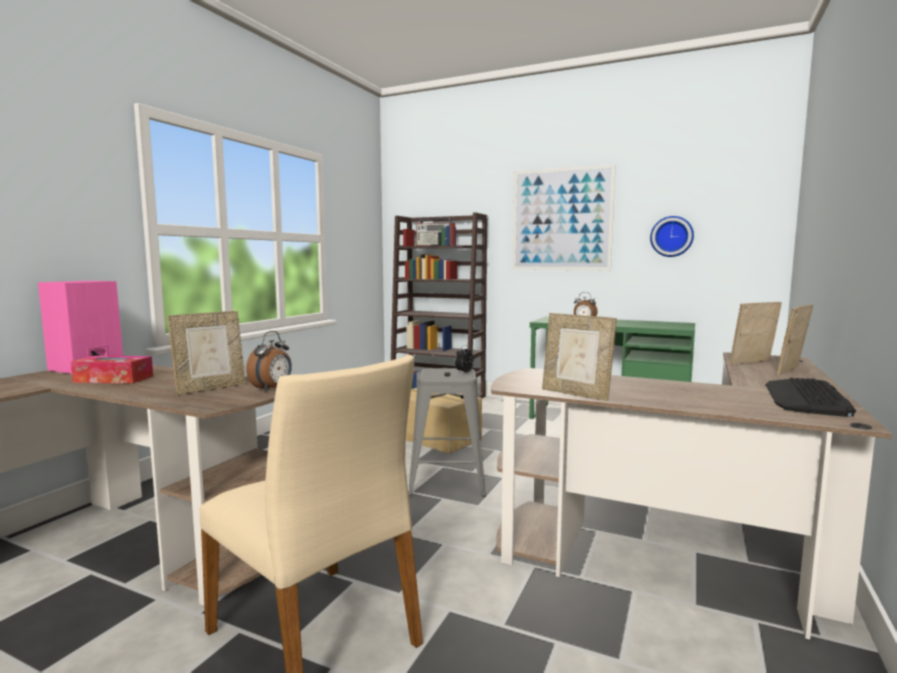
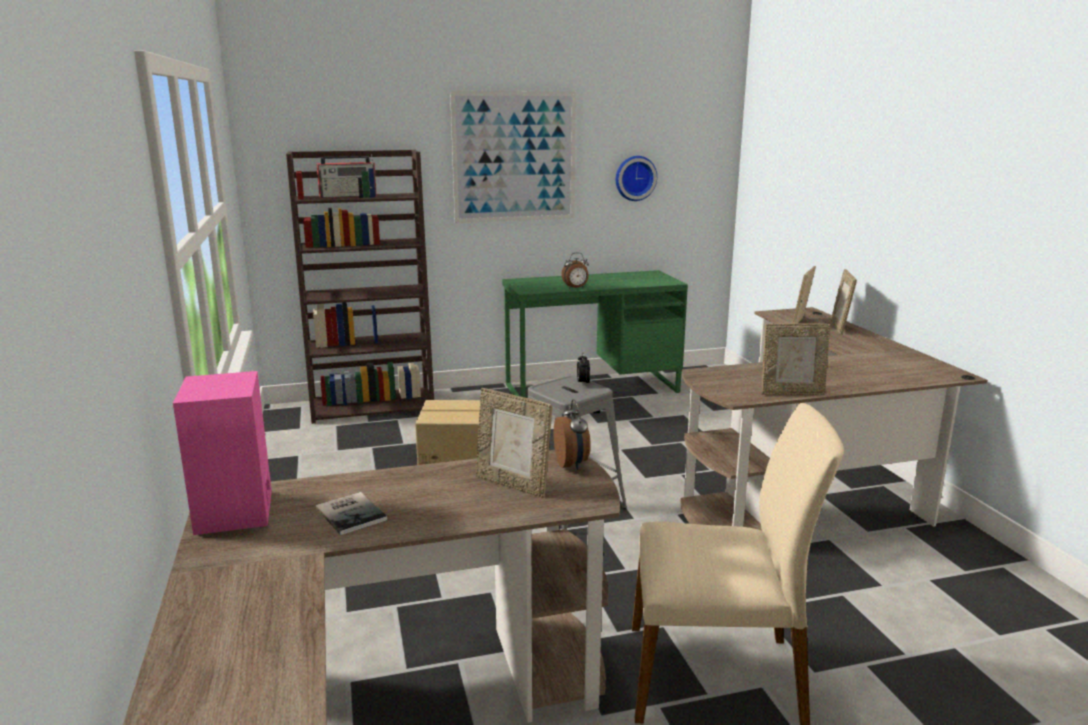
camera: 40 degrees left, 10 degrees up
tissue box [71,356,153,384] -> book [315,492,387,535]
picture frame [167,311,245,395] -> picture frame turned 120 degrees clockwise [476,388,552,498]
keyboard [766,378,856,417] -> none

